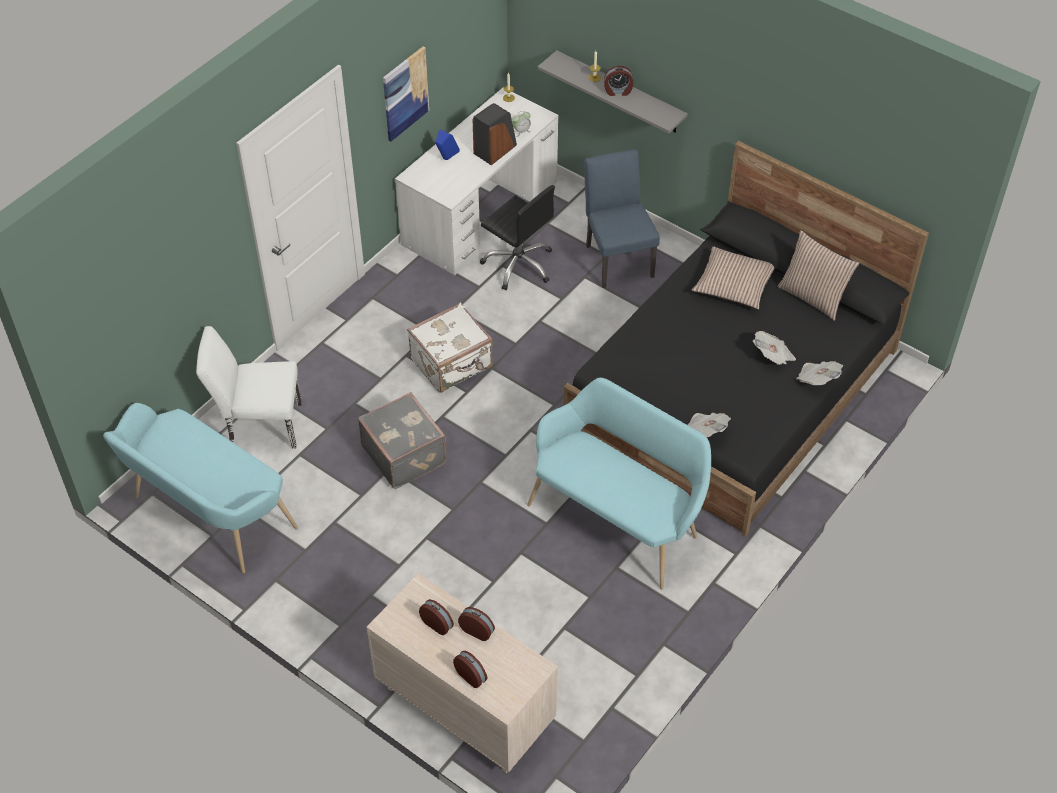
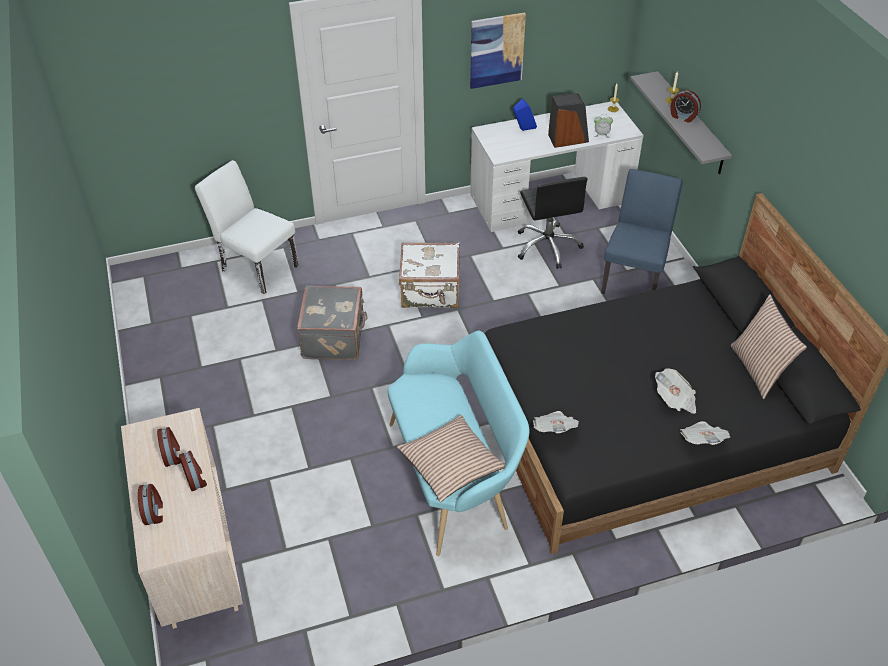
camera: 35 degrees right, 5 degrees down
turquoise bench [103,403,298,574] -> none
pillow [692,246,775,310] -> pillow moved to [396,415,506,502]

